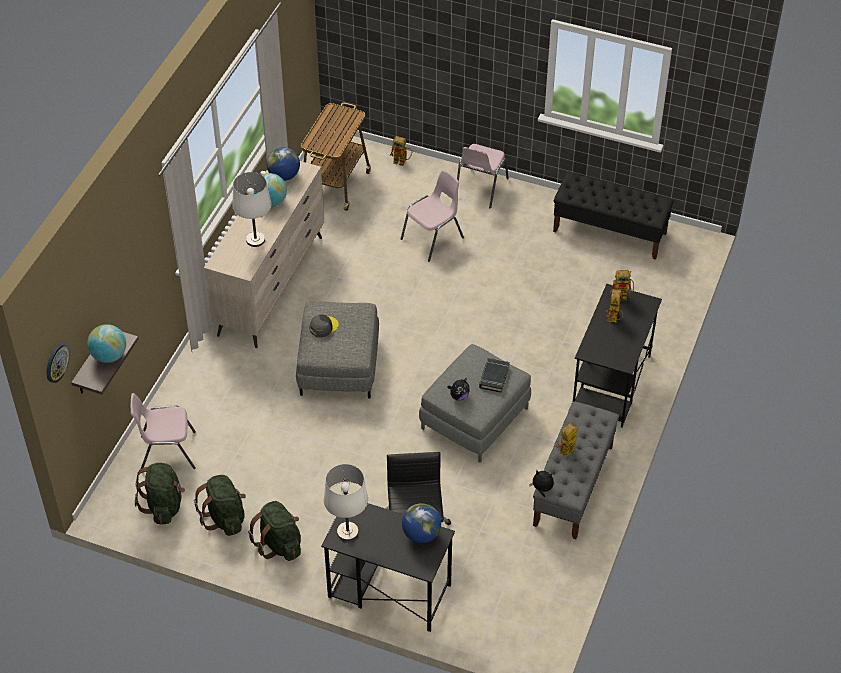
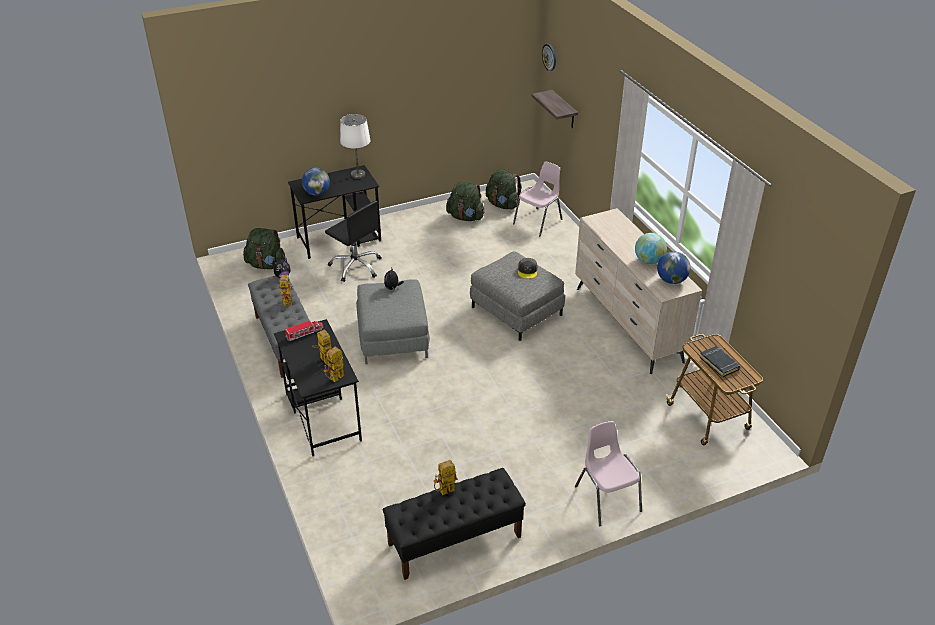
camera: 135 degrees right, 10 degrees down
globe [87,324,126,363] -> none
white table lamp [232,172,272,247] -> none
green backpack [248,501,301,561] -> green backpack moved to [243,228,286,269]
toy robot [390,136,412,166] -> toy robot moved to [434,460,458,495]
pink chair [401,170,464,262] -> none
black book [479,358,510,393] -> black book moved to [700,346,740,378]
none -> toy truck [285,321,323,341]

